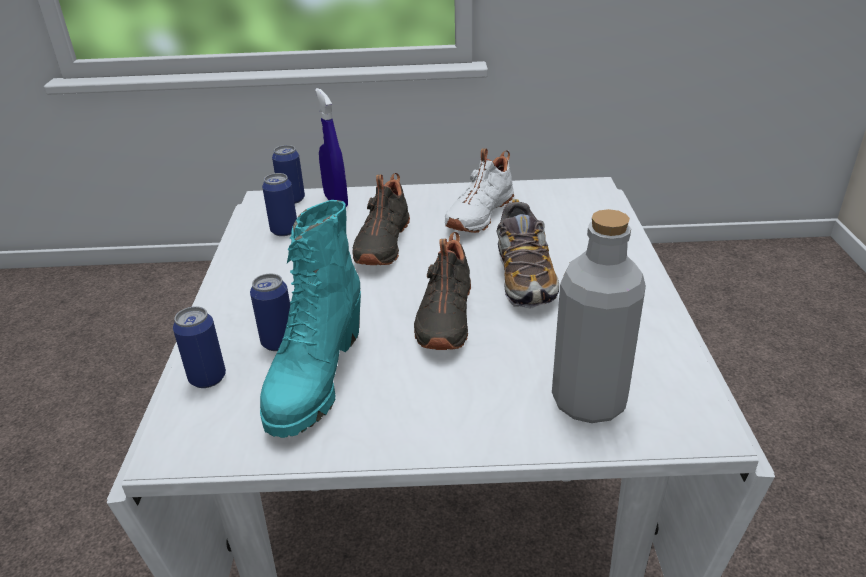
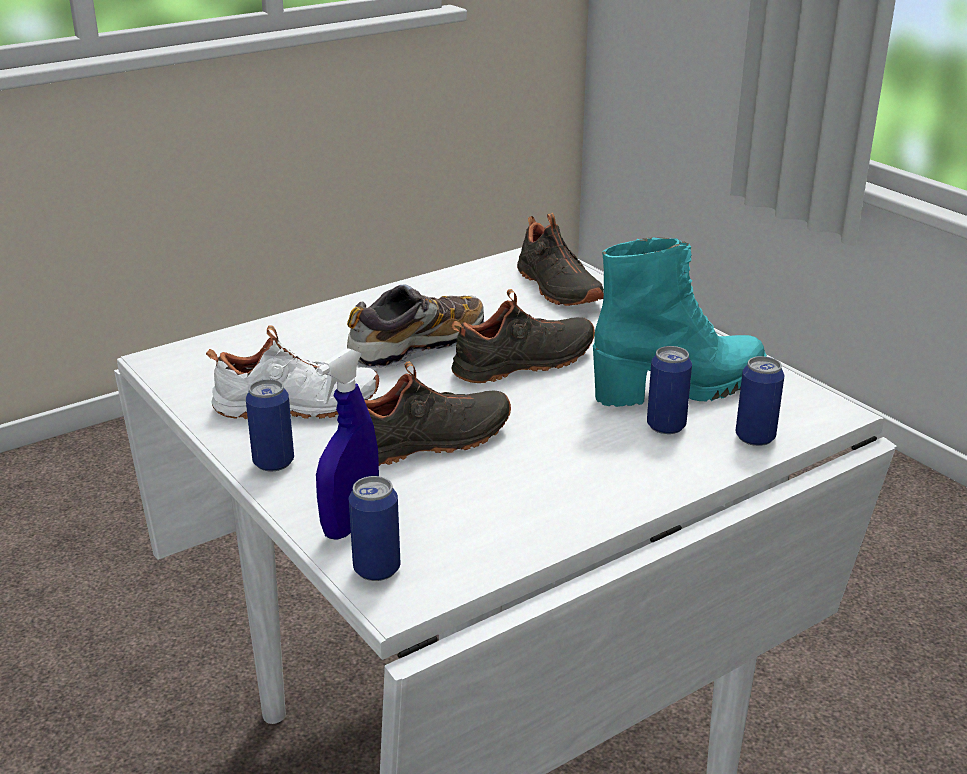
camera: 125 degrees left, 5 degrees down
can [262,173,297,236] -> can moved to [246,379,294,471]
grey bottle [552,209,646,423] -> black shoe [517,213,604,306]

